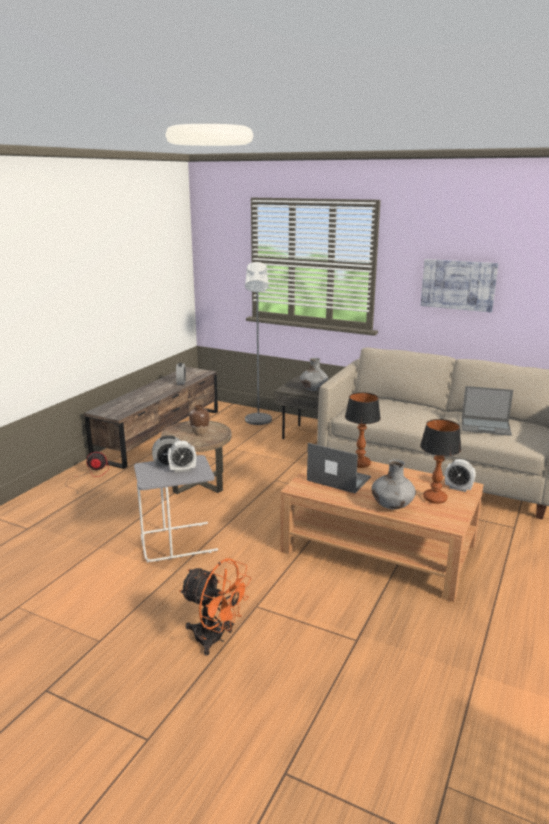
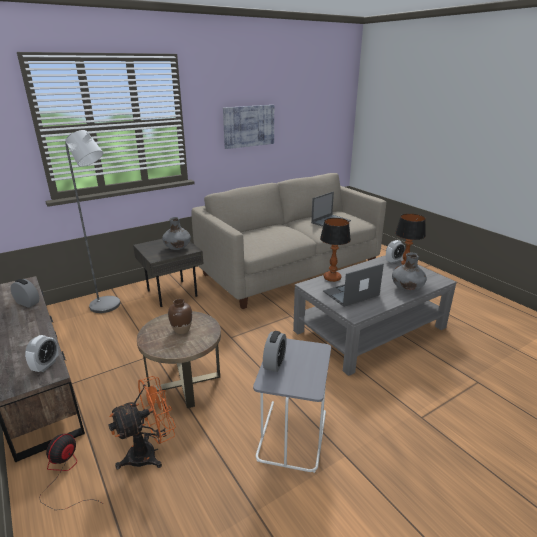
camera: 60 degrees left, 5 degrees up
alarm clock [168,441,196,473] -> alarm clock moved to [25,335,59,372]
orange fan [179,558,251,656] -> orange fan moved to [108,376,176,469]
brown coffee table [280,461,484,602] -> grey coffee table [293,255,457,376]

